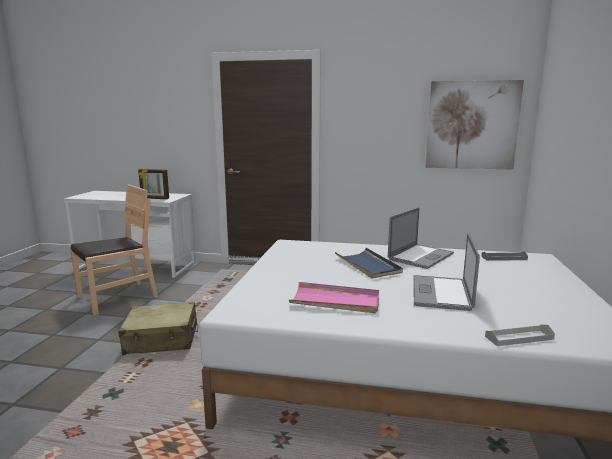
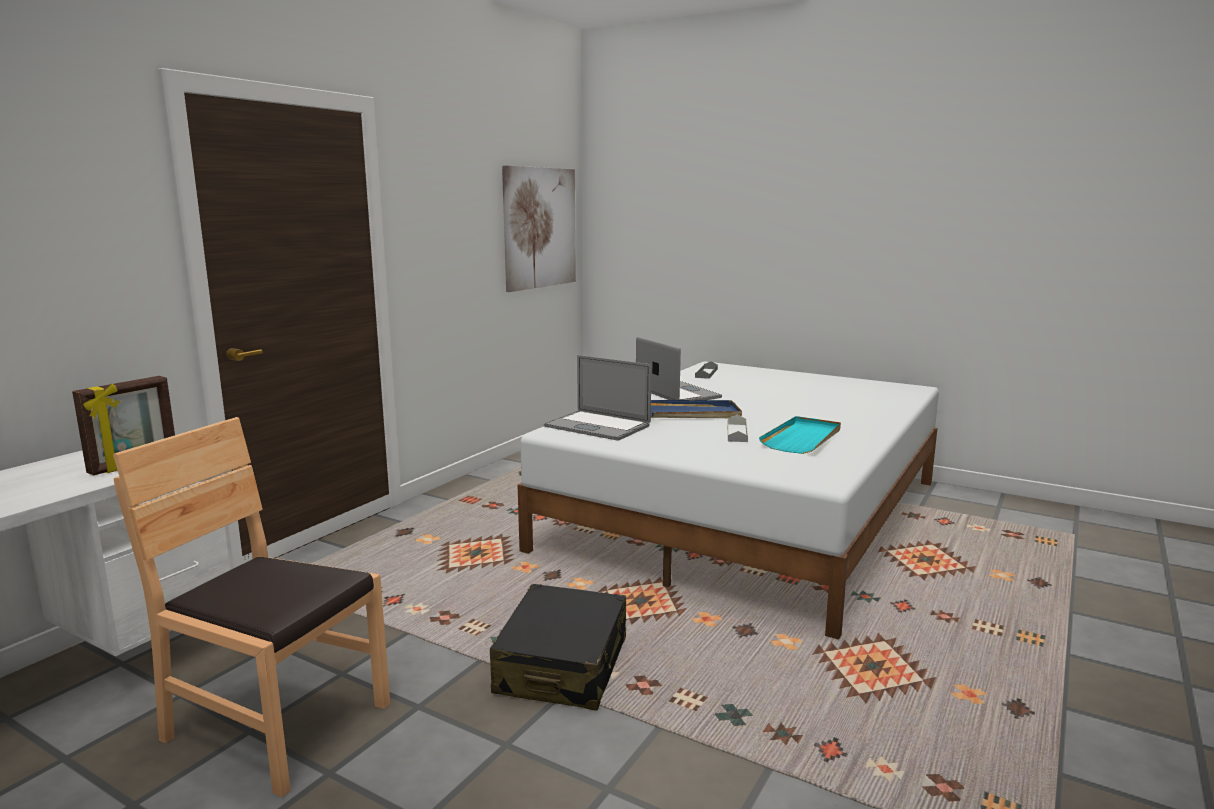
camera: 70 degrees left, 0 degrees up
brown chair [70,184,158,315] -> brown chair turned 45 degrees counterclockwise [113,417,390,798]
beige suitcase [118,302,198,355] -> black suitcase [490,584,626,710]
pink tray [289,282,379,313] -> turquoise tray [759,416,841,454]
laptop [413,233,480,311] -> laptop moved to [544,355,652,441]
grey tray [485,325,555,346] -> grey tray moved to [727,415,748,442]

